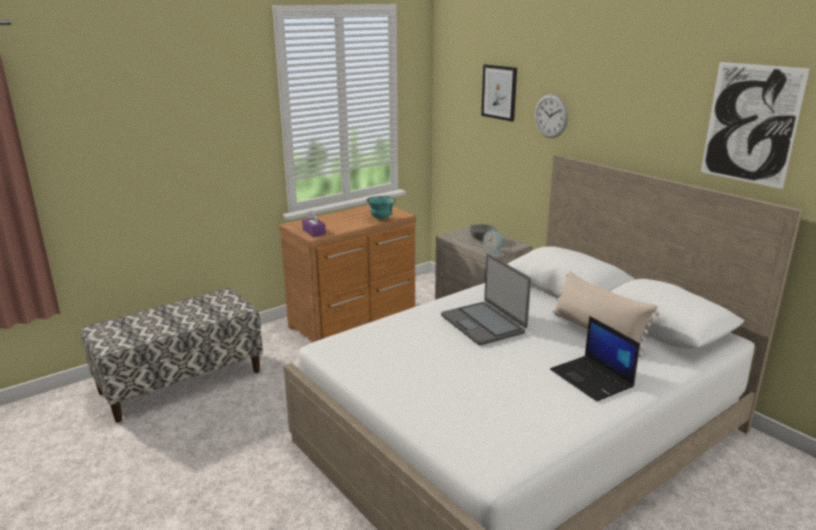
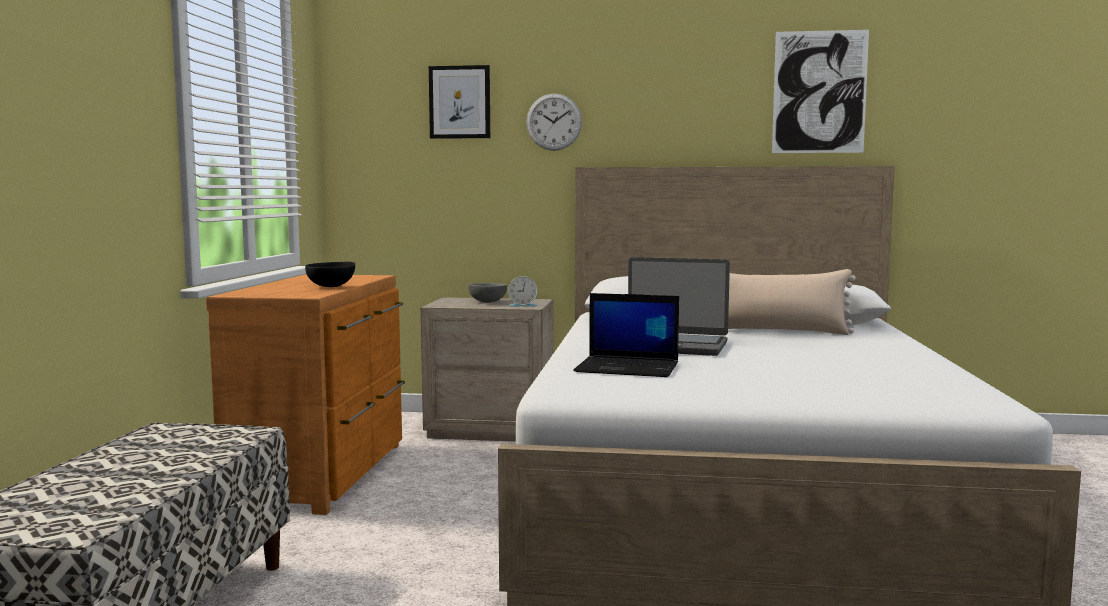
camera: 45 degrees left, 15 degrees down
purple tissue box [302,211,326,237] -> none
turquoise bowl [367,196,396,220] -> none
laptop [550,316,640,401] -> laptop moved to [574,293,679,377]
none -> black bowl [305,262,355,287]

